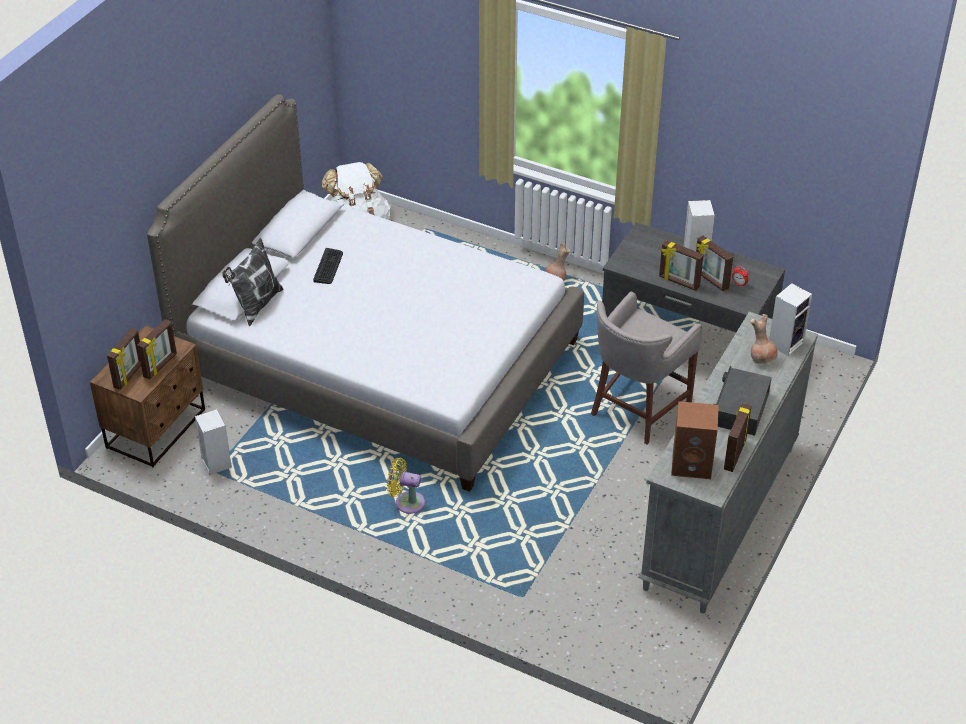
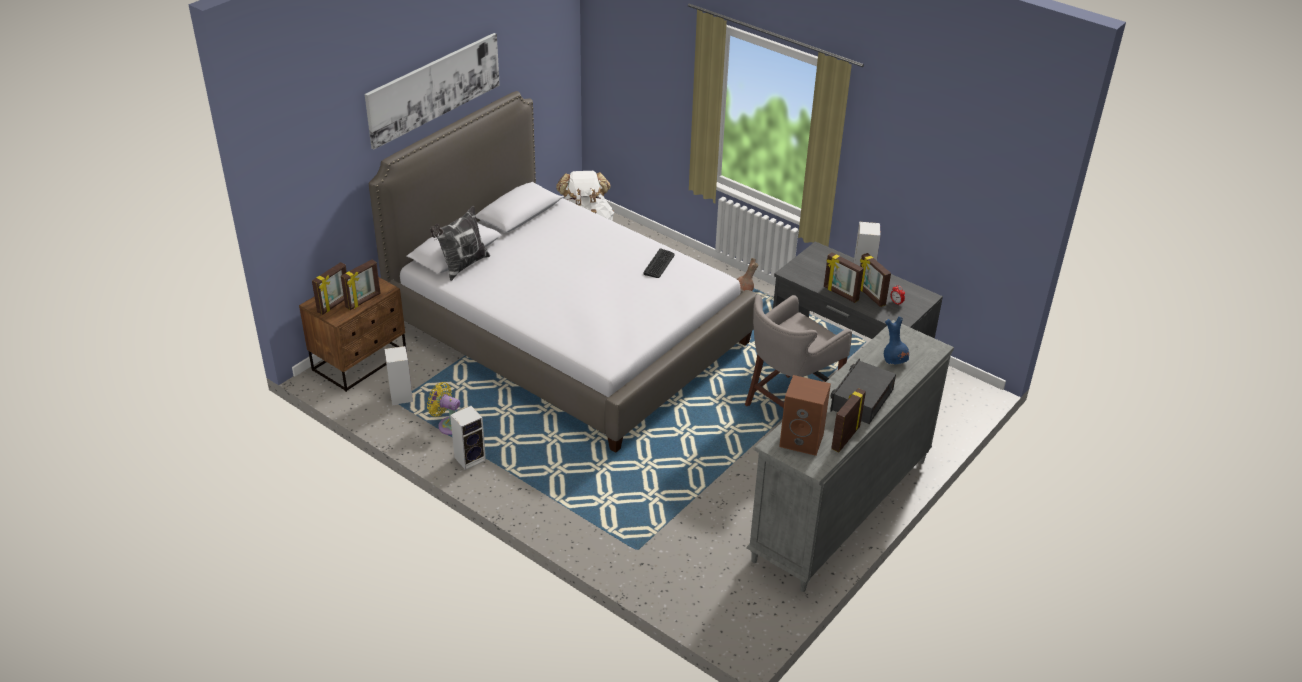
camera: 10 degrees right, 5 degrees down
keyboard [313,248,343,284] -> keyboard moved to [644,248,675,278]
yellow fan [387,458,425,514] -> yellow fan moved to [427,382,460,435]
brown vase [750,314,778,365] -> blue vase [884,317,909,364]
speaker [769,283,812,356] -> speaker moved to [450,406,486,470]
none -> picture [365,33,500,149]

